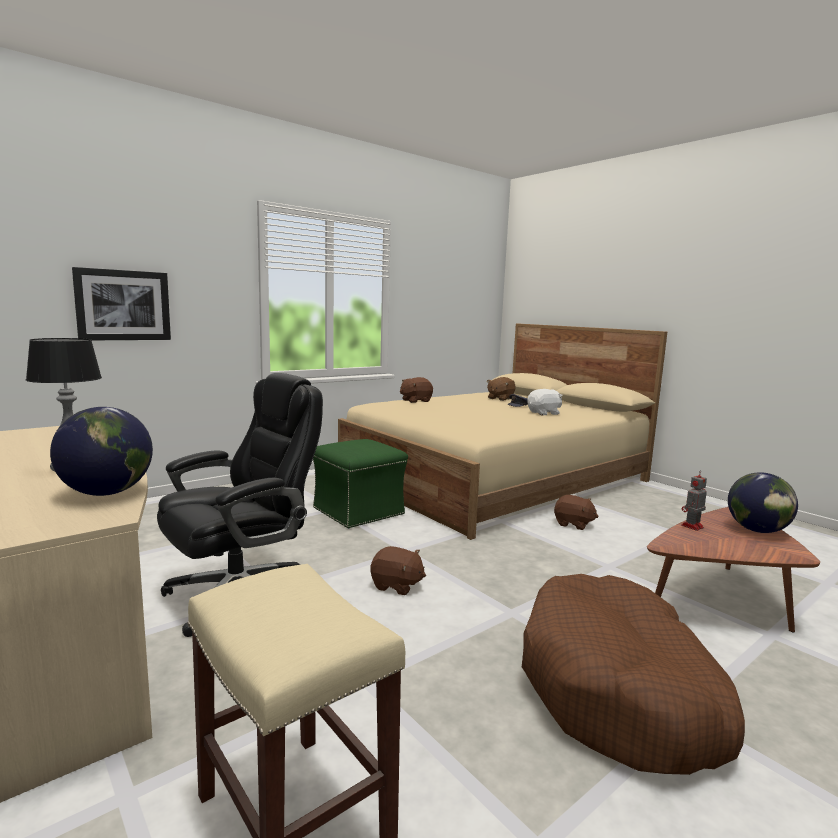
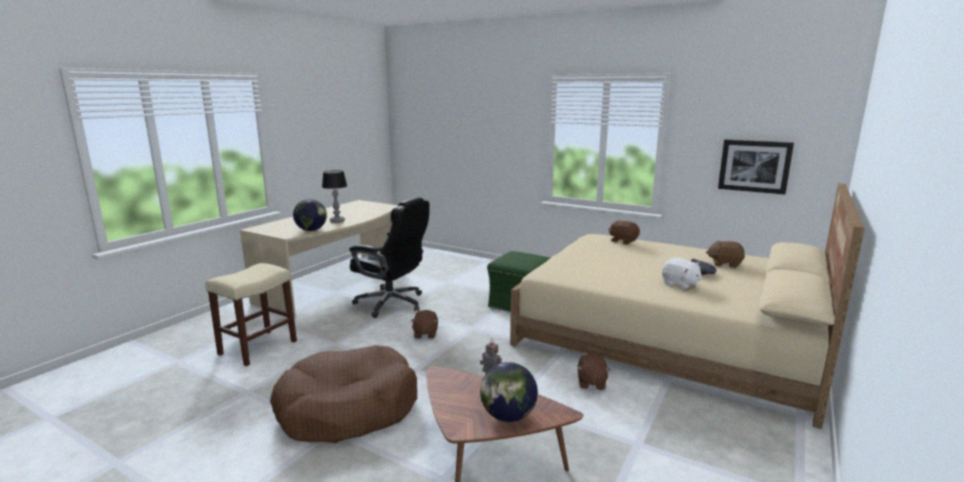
camera: 70 degrees right, 5 degrees up
picture [72,267,171,340] -> picture moved to [718,140,794,195]

